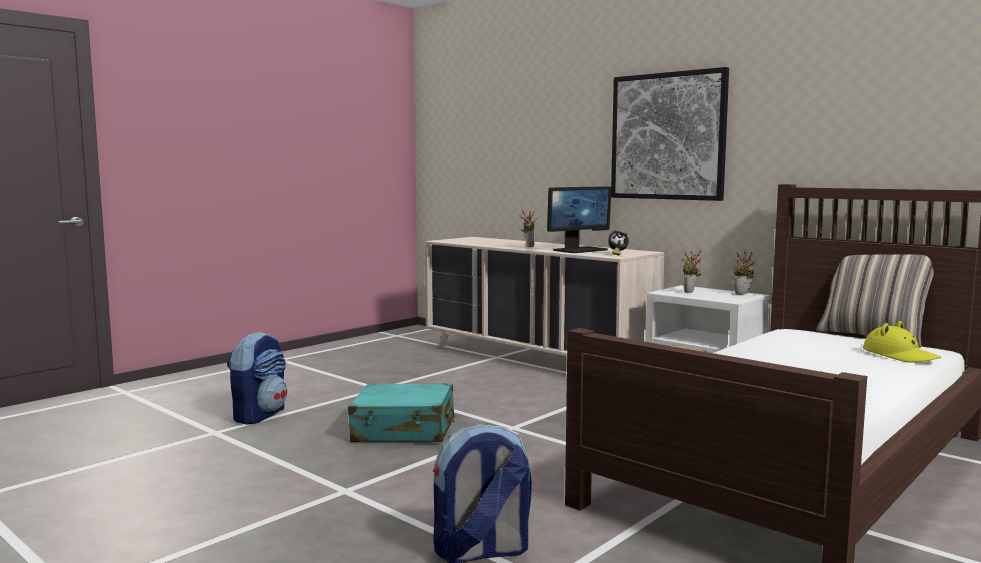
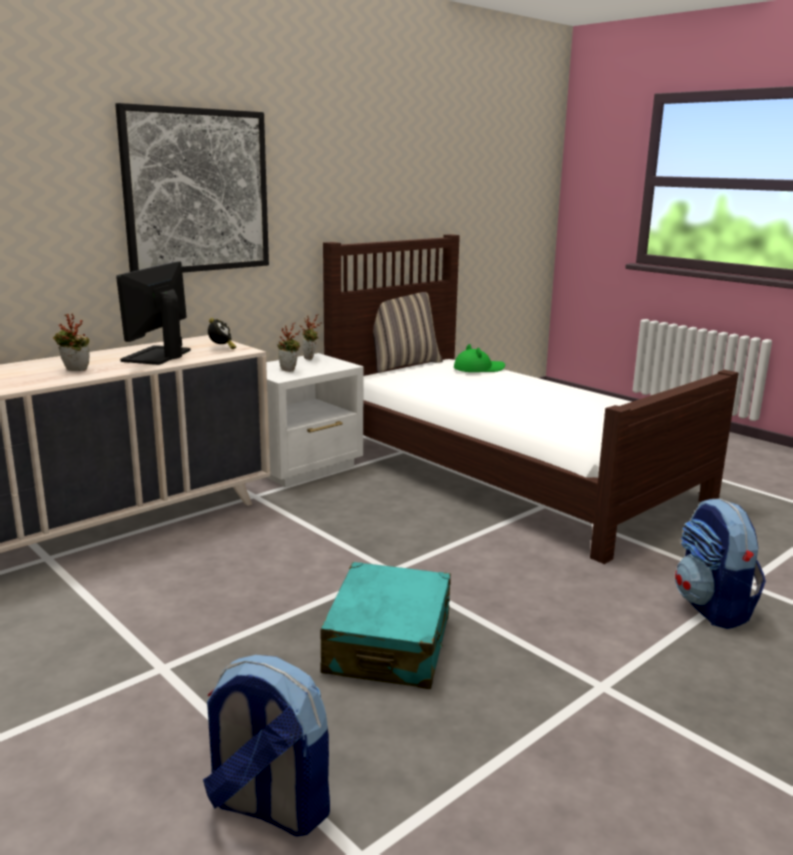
camera: 85 degrees left, 10 degrees up
monitor [547,186,612,253] -> monitor turned 135 degrees counterclockwise [116,262,191,365]
yellow hat [863,320,941,363] -> green hat [454,344,505,372]

